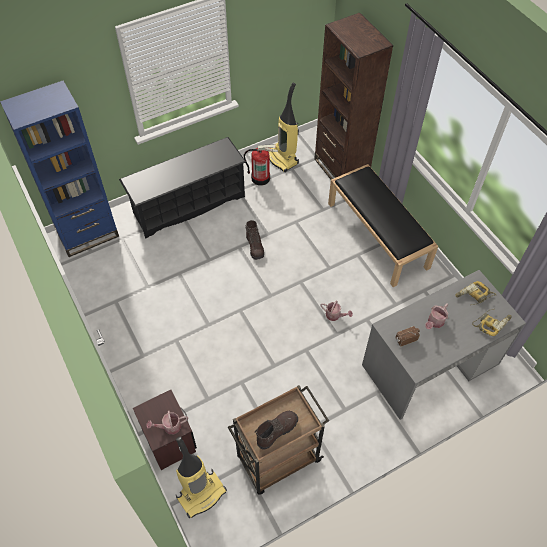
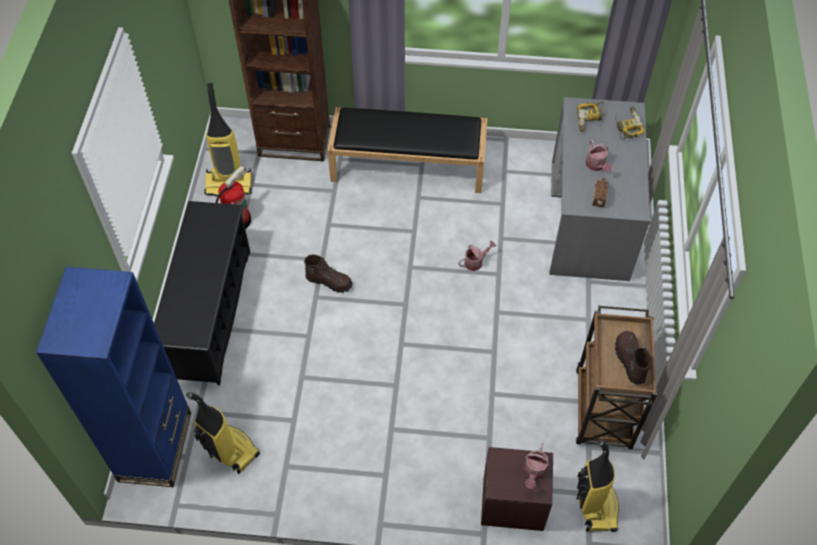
camera: 55 degrees left, 0 degrees up
none -> vacuum cleaner [186,392,260,475]

